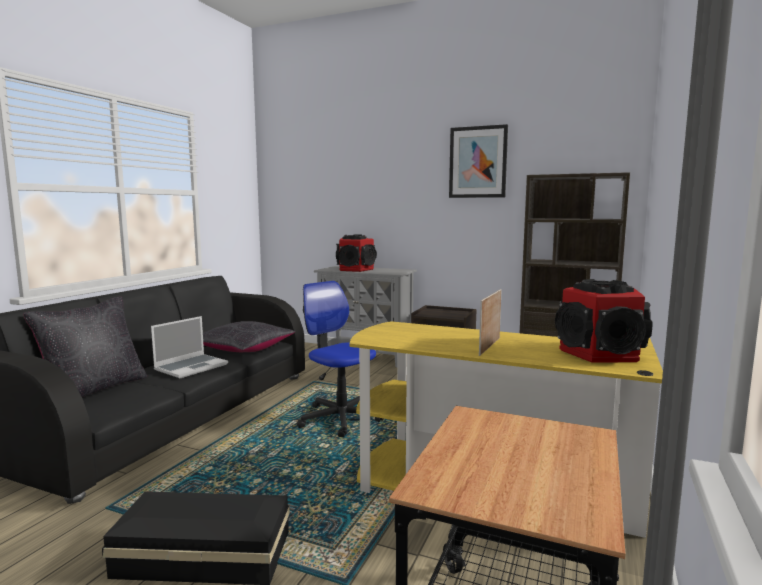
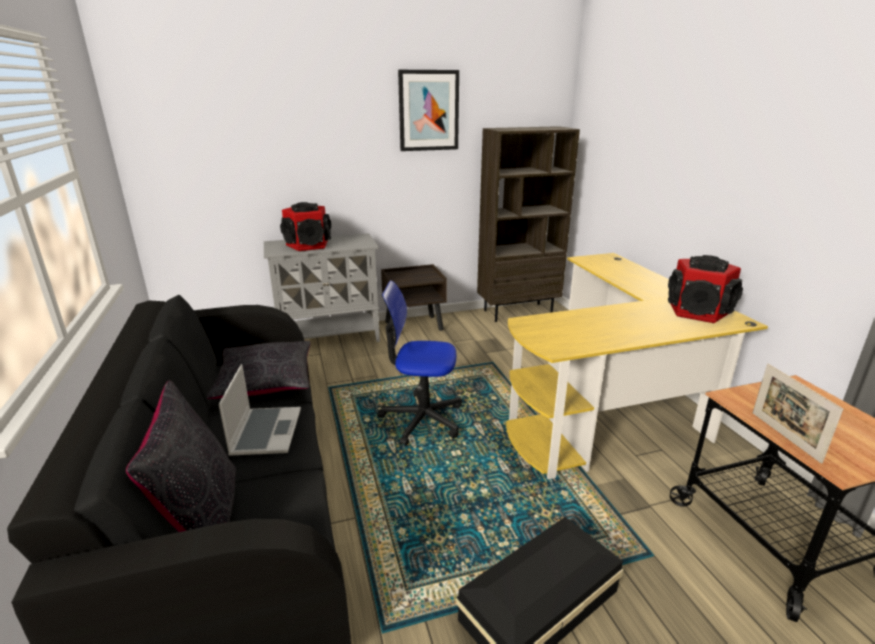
camera: 40 degrees left, 15 degrees up
picture frame [479,289,502,356] -> picture frame moved to [753,364,843,464]

